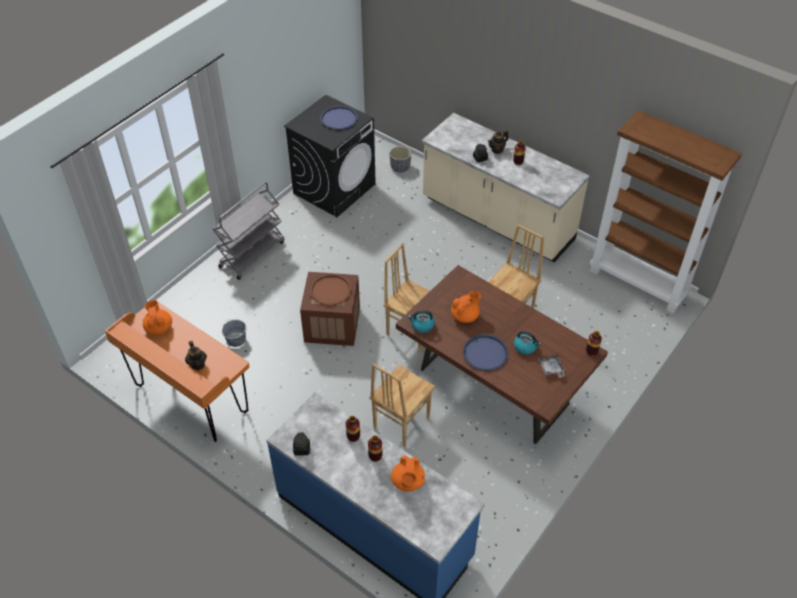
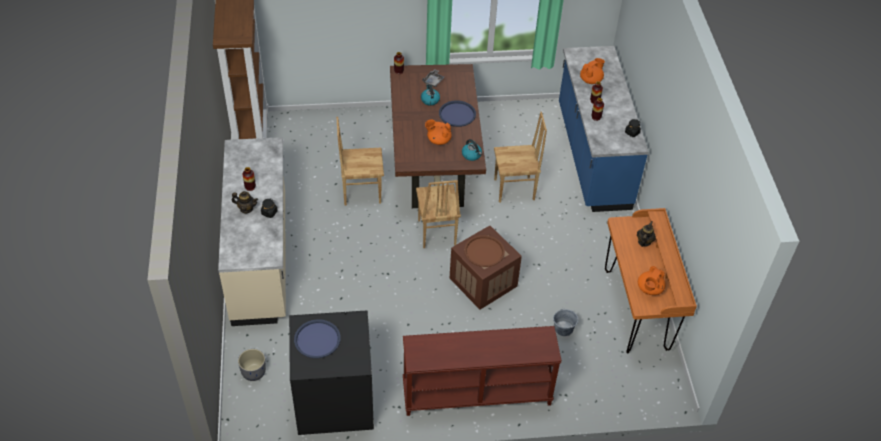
camera: 135 degrees left, 0 degrees up
grey cart [213,182,285,280] -> brown console table [403,326,562,416]

